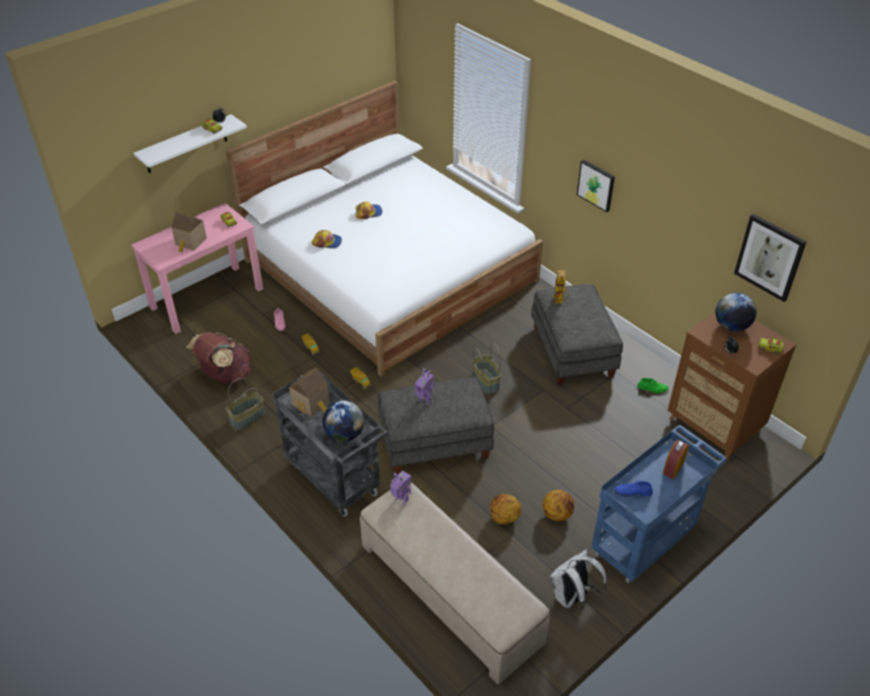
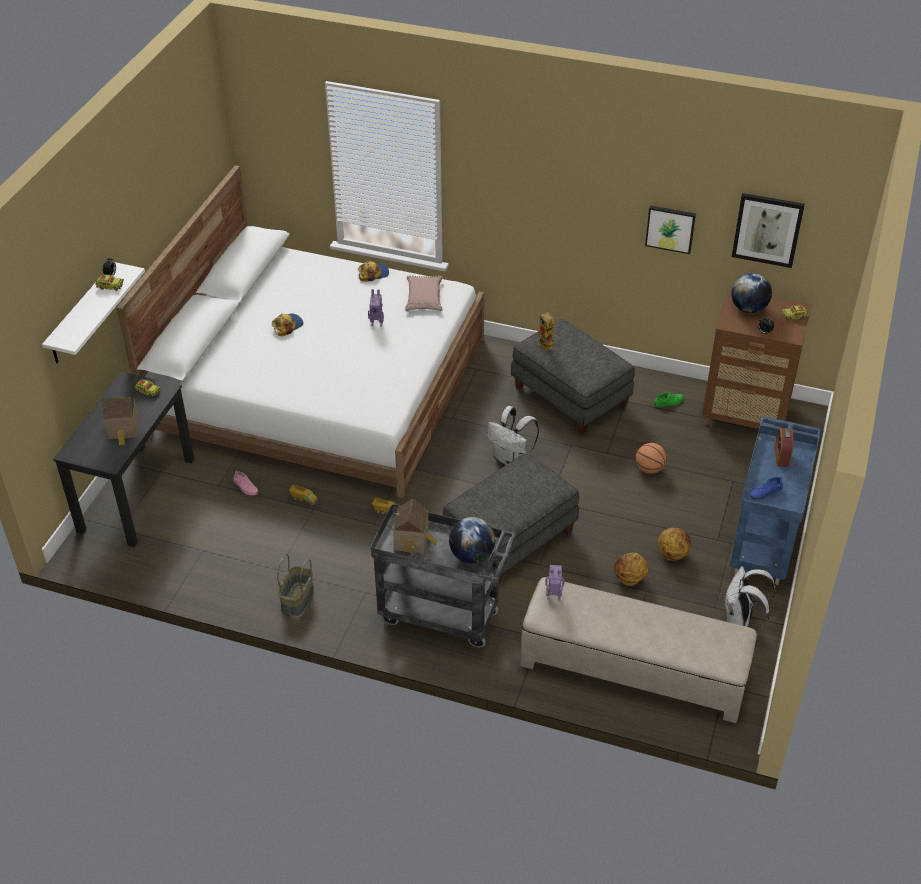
camera: 30 degrees left, 0 degrees up
pink desk [131,203,263,334] -> black desk [53,372,194,547]
brown backpack [187,333,250,383] -> none
cap [312,230,342,249] -> cap moved to [358,261,389,281]
toy robot [415,368,434,405] -> toy robot moved to [368,289,384,326]
basket [473,343,501,394] -> white backpack [487,406,539,465]
picture [577,160,615,212] -> picture moved to [645,205,696,254]
none -> beige pillow [405,275,443,311]
none -> basketball [636,443,667,474]

